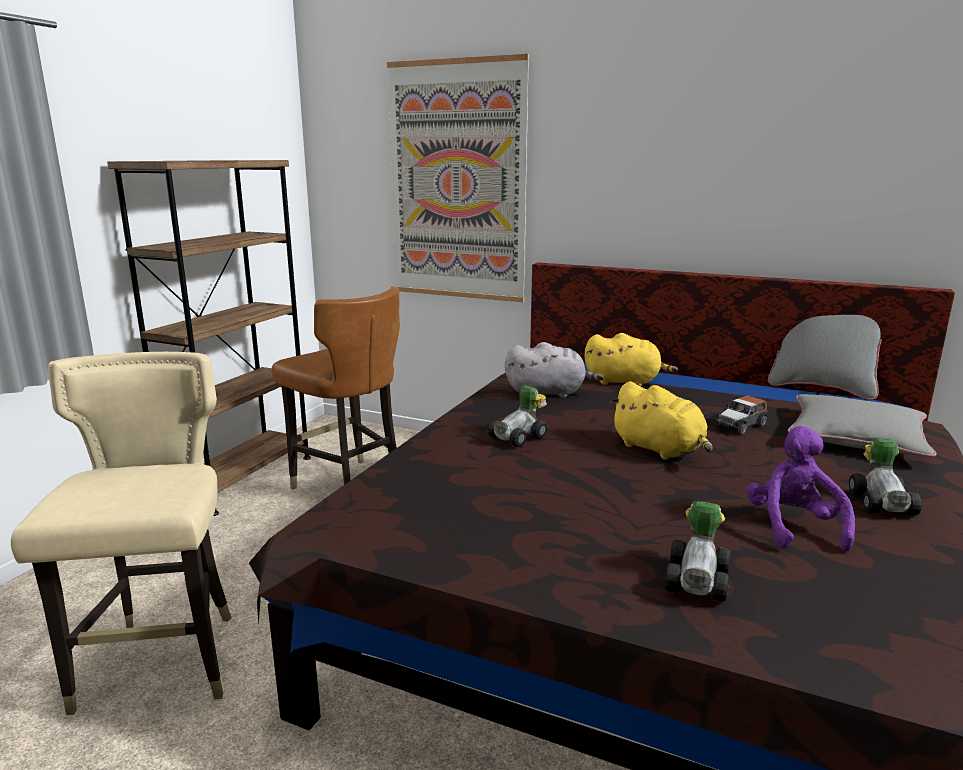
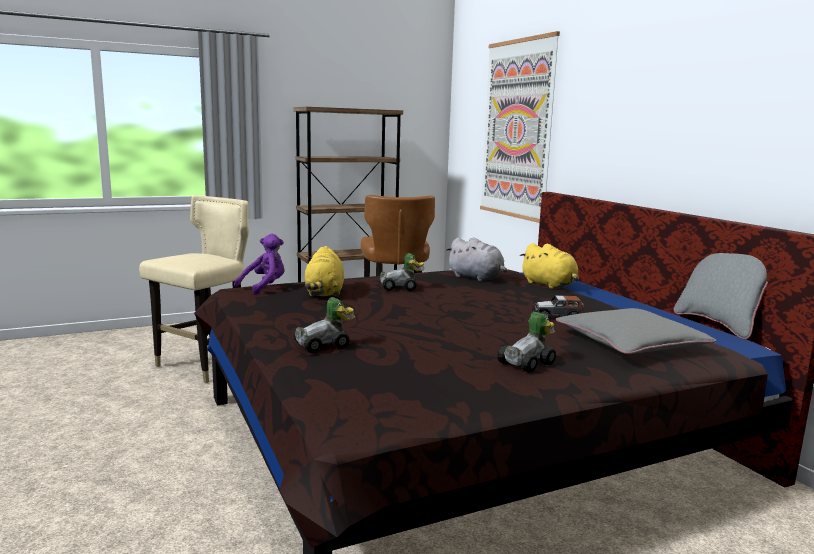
camera: 40 degrees right, 5 degrees down
yellow plush toy [610,381,712,460] -> yellow plush toy moved to [305,246,344,297]
purple plush toy [747,426,855,551] -> purple plush toy moved to [234,234,284,295]

